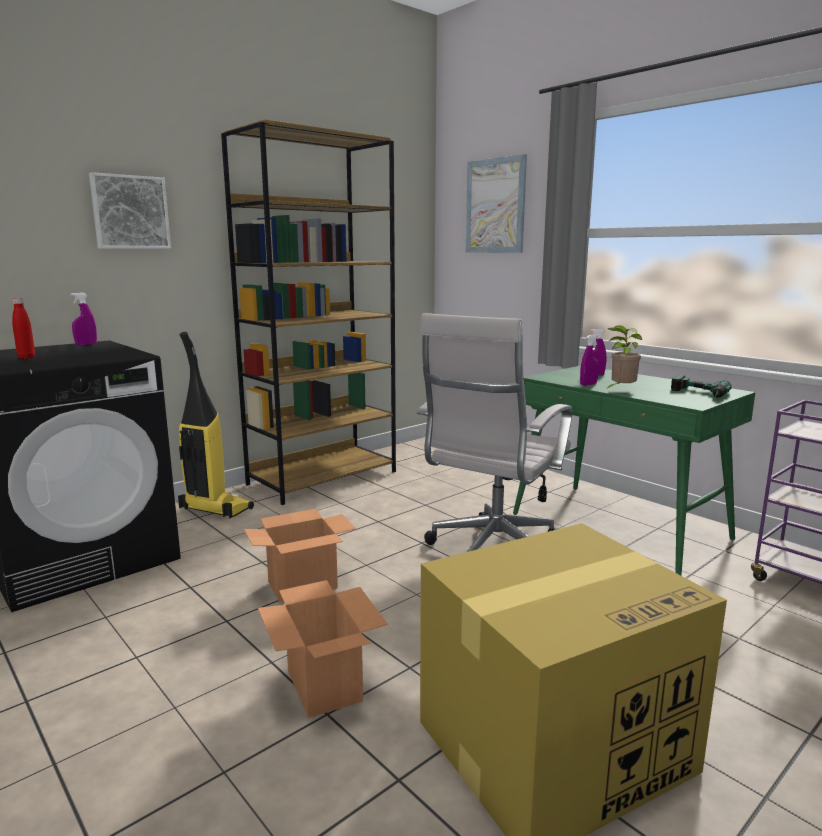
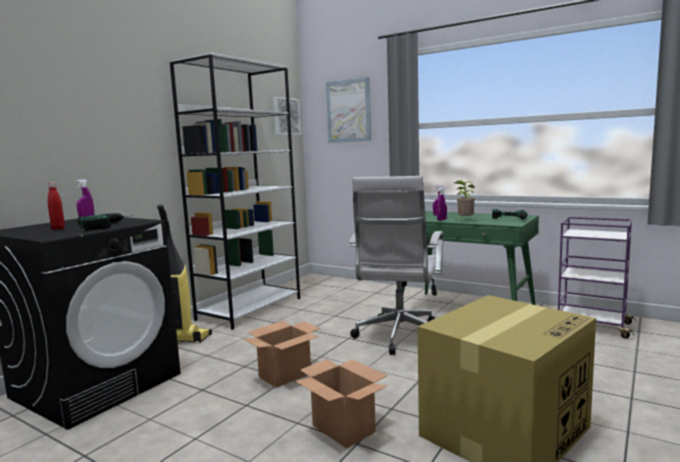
camera: 15 degrees left, 5 degrees down
picture [89,172,171,249] -> picture moved to [273,97,301,135]
brown bookcase [221,119,396,505] -> white bookcase [170,53,300,330]
none -> power drill [78,213,133,231]

